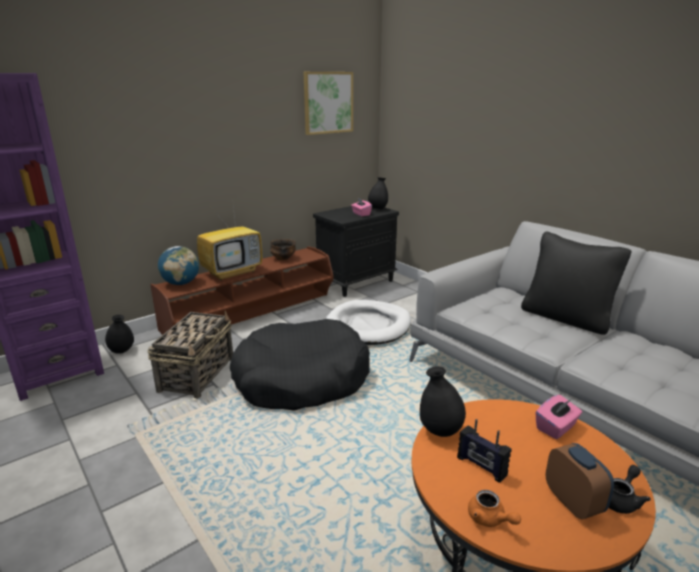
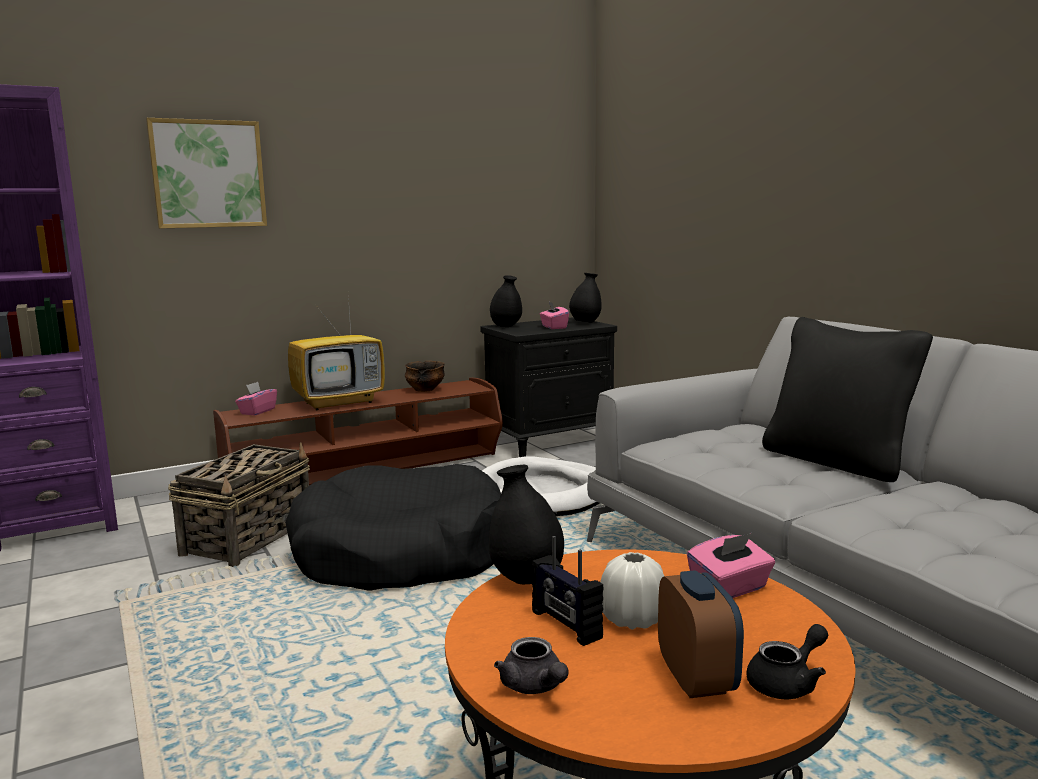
camera: 10 degrees right, 10 degrees down
black vase [105,314,134,354] -> black vase moved to [490,275,522,327]
globe [158,246,199,285] -> pink tissue box [235,382,277,416]
picture [304,72,353,135] -> picture moved to [146,118,267,228]
orange teapot [468,490,521,527] -> grey teapot [494,637,569,694]
none -> white vase [600,552,664,630]

